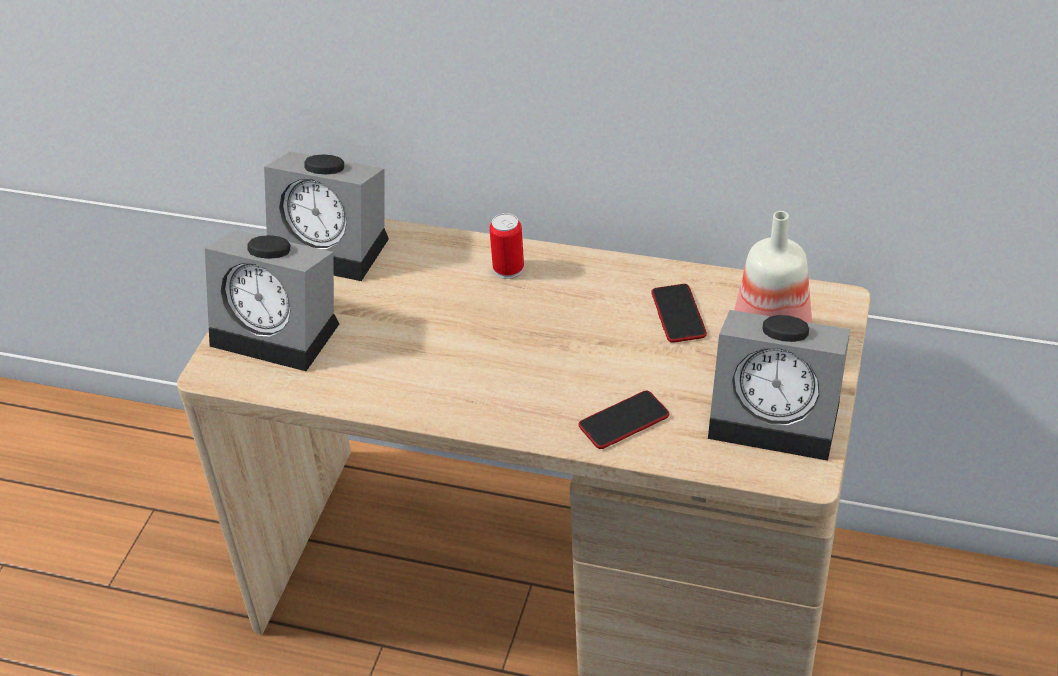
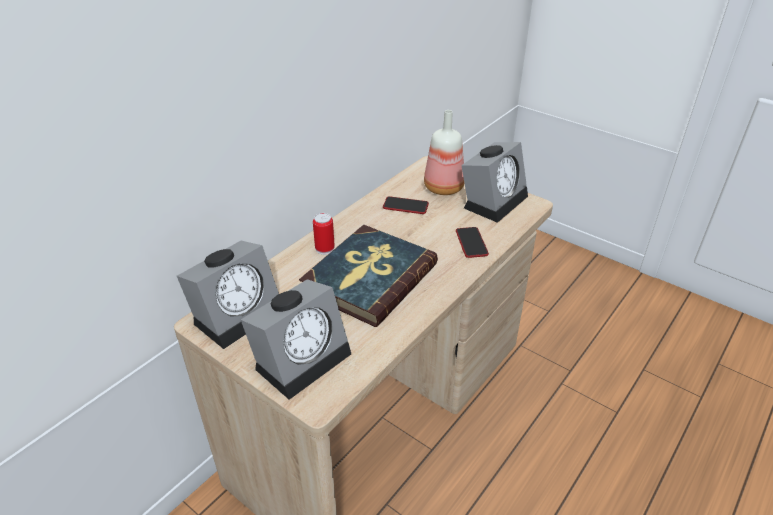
camera: 70 degrees left, 5 degrees down
none -> book [299,225,438,327]

